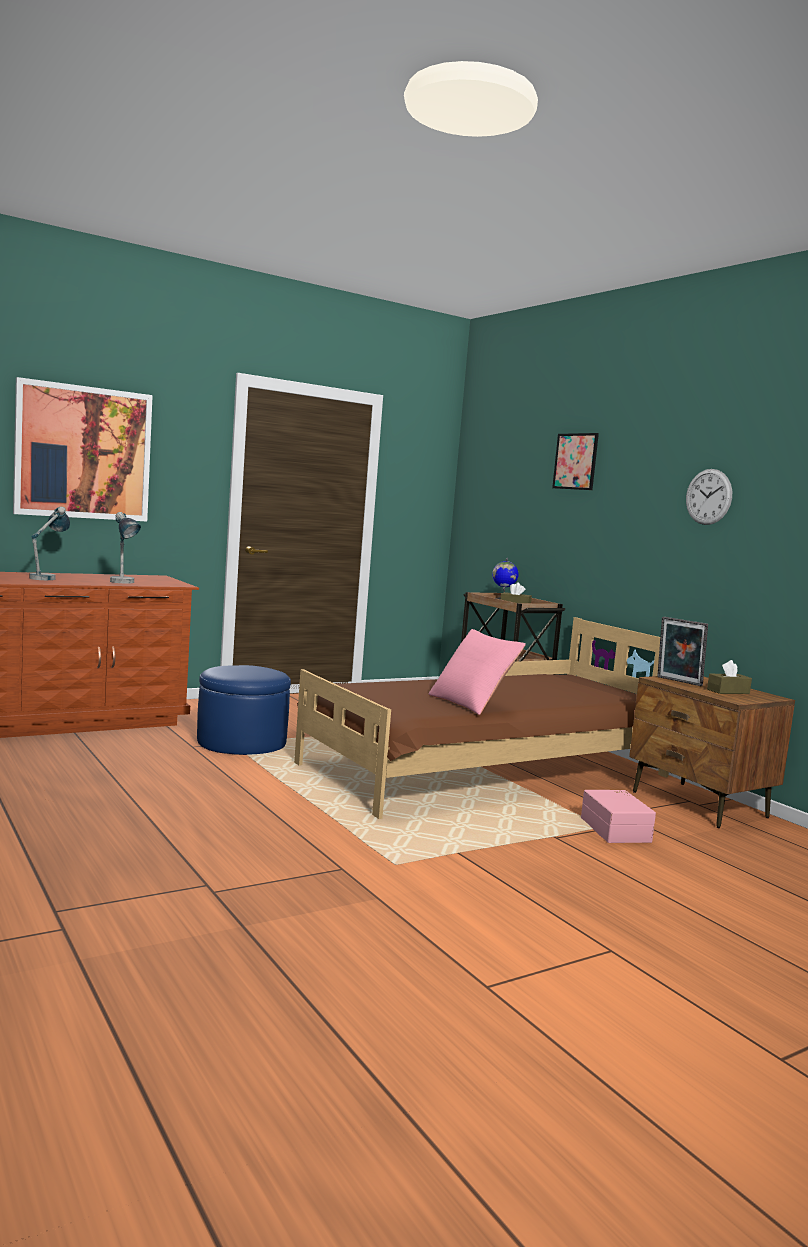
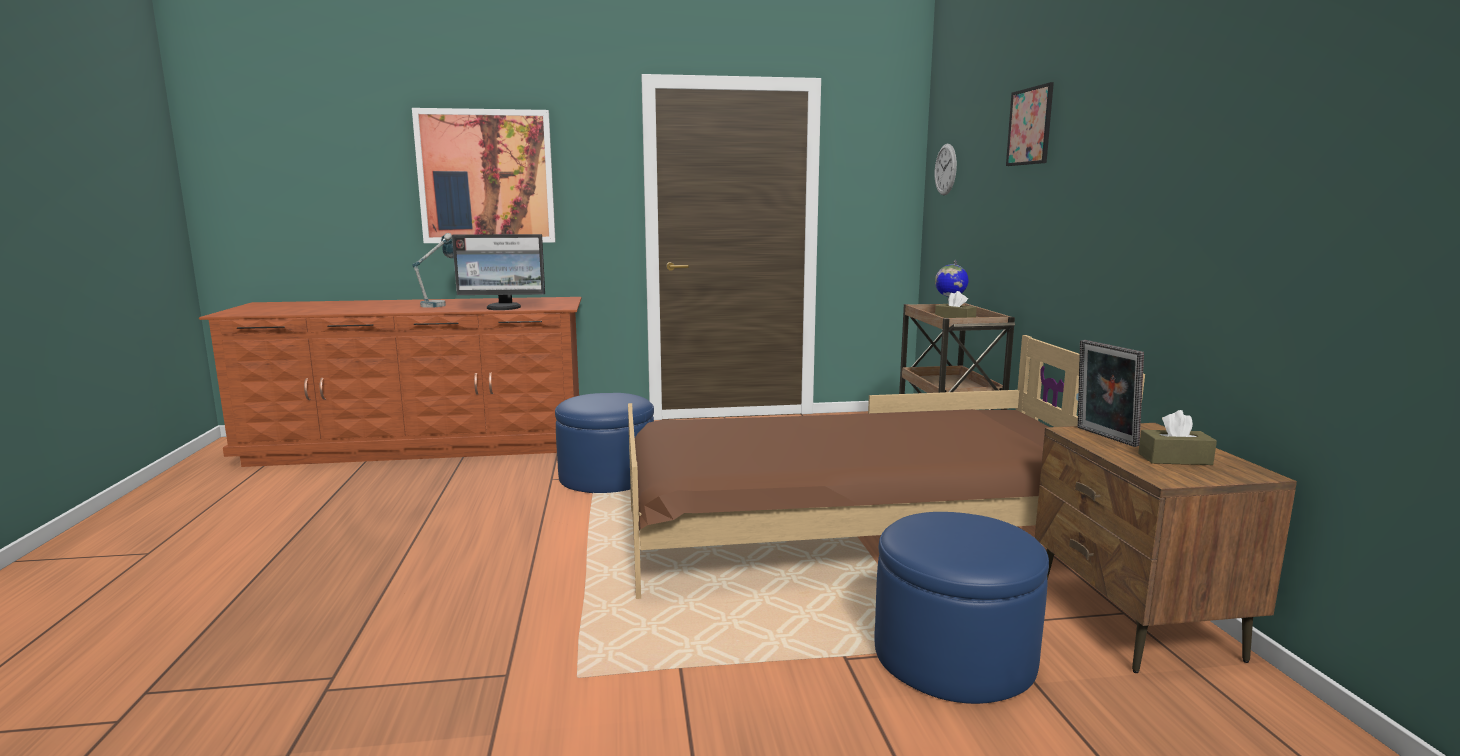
camera: 25 degrees right, 5 degrees up
table lamp [110,512,141,584] -> monitor [452,234,545,310]
pink pillow [428,629,526,715] -> none
pink storage box [581,790,656,843] -> blue ottoman [875,512,1049,704]
wall clock [686,469,732,525] -> wall clock moved to [935,144,957,195]

